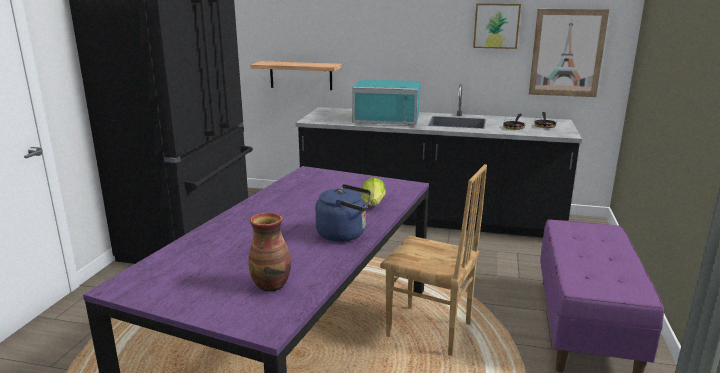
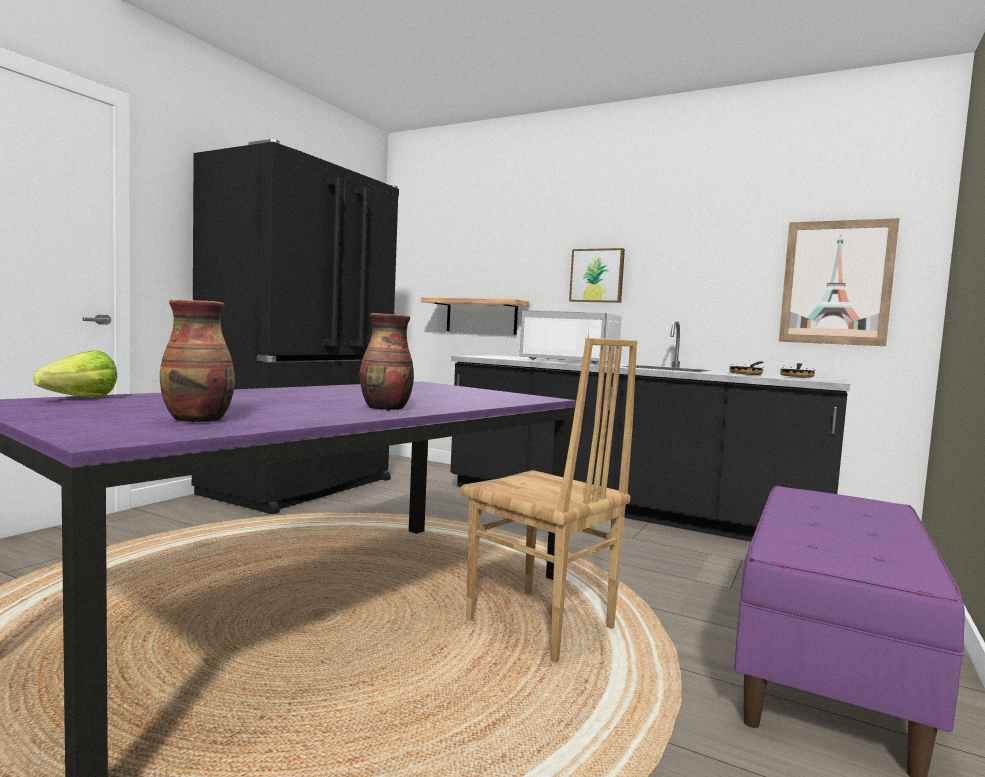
camera: 15 degrees right, 15 degrees down
blue kettle [315,184,371,242] -> vase [360,313,414,411]
turquoise microwave [352,79,421,125] -> white microwave [520,310,622,365]
lettuce [361,177,386,206] -> lettuce moved to [33,351,118,398]
picture [473,3,521,49] -> picture moved to [569,248,625,303]

